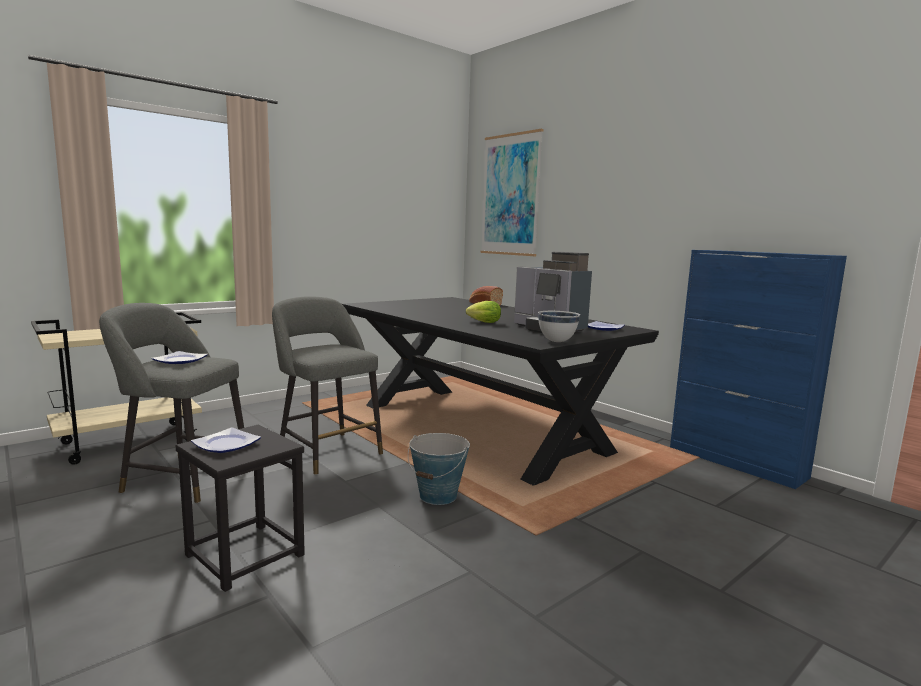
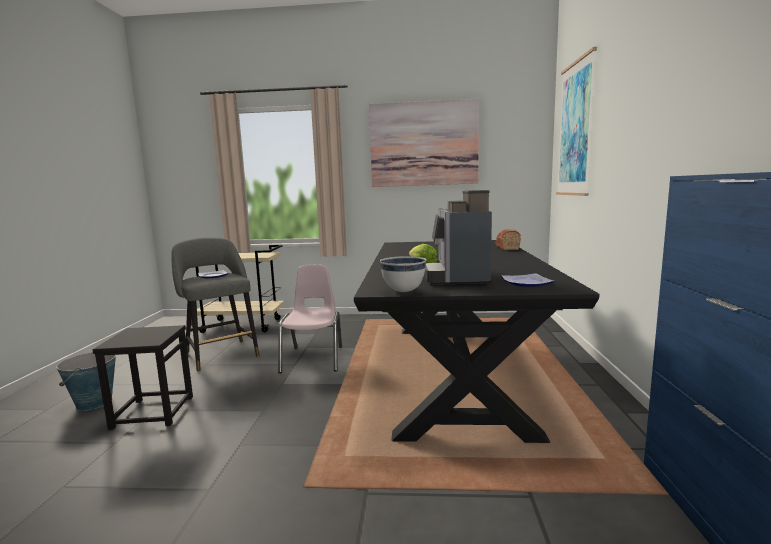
camera: 45 degrees right, 0 degrees up
plate [191,427,261,453] -> none
grey stool [272,296,383,475] -> pink chair [278,264,342,373]
bucket [408,433,470,505] -> bucket moved to [56,351,116,411]
none -> picture [369,99,479,187]

